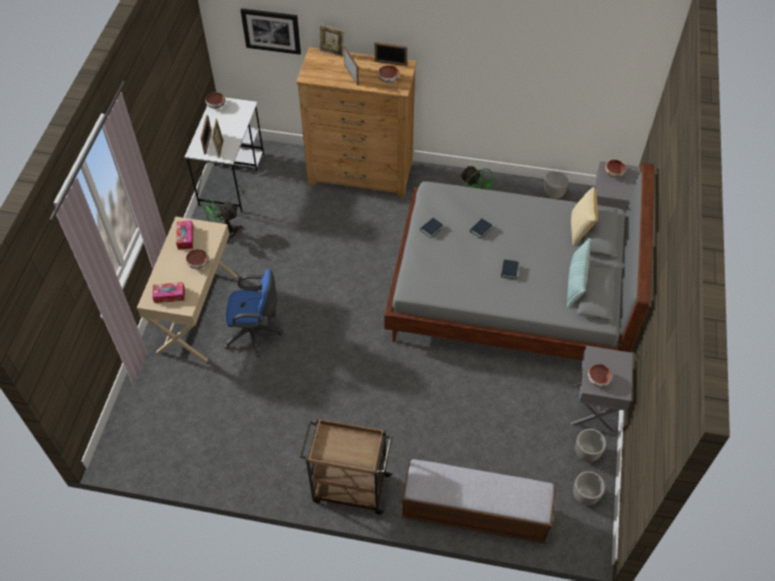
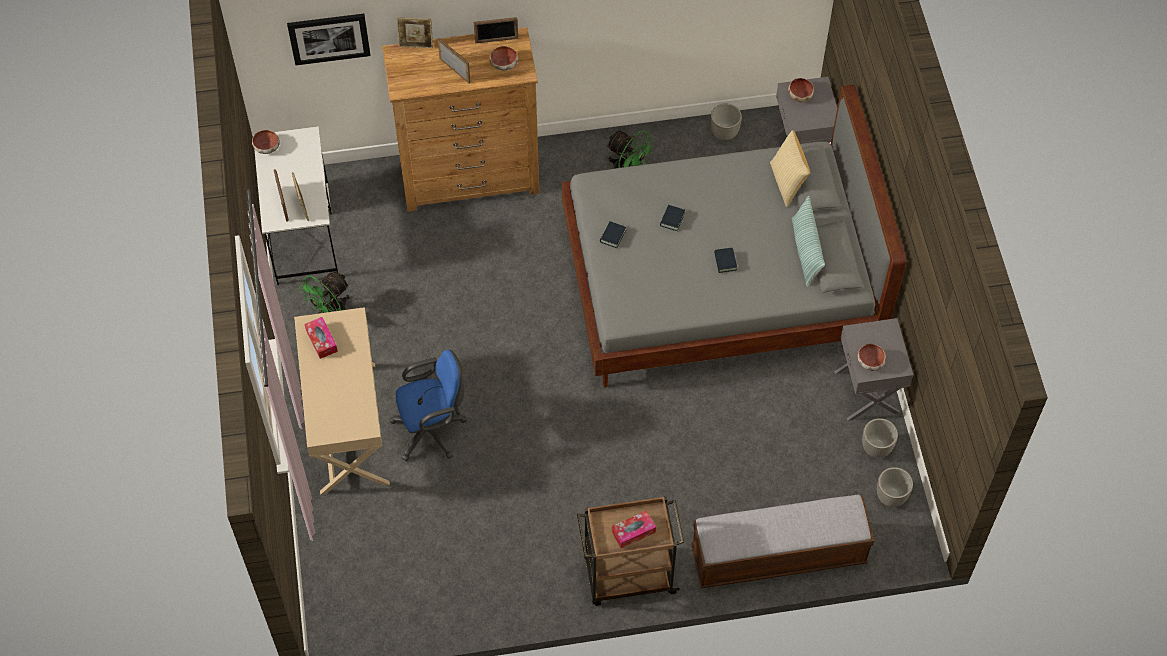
camera: 20 degrees left, 5 degrees up
tissue box [152,282,185,303] -> tissue box moved to [612,510,656,548]
bowl [186,249,209,269] -> none

